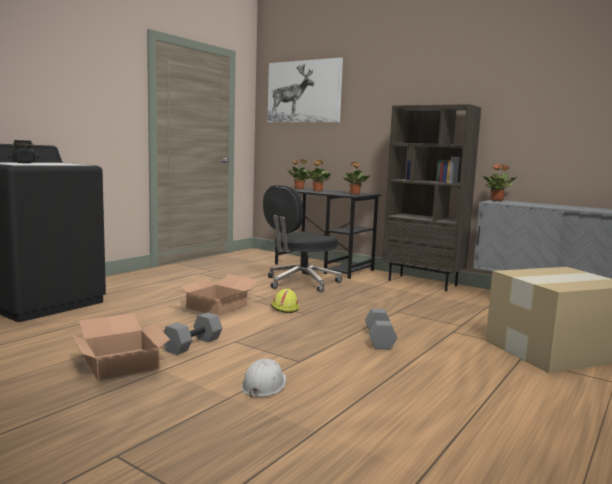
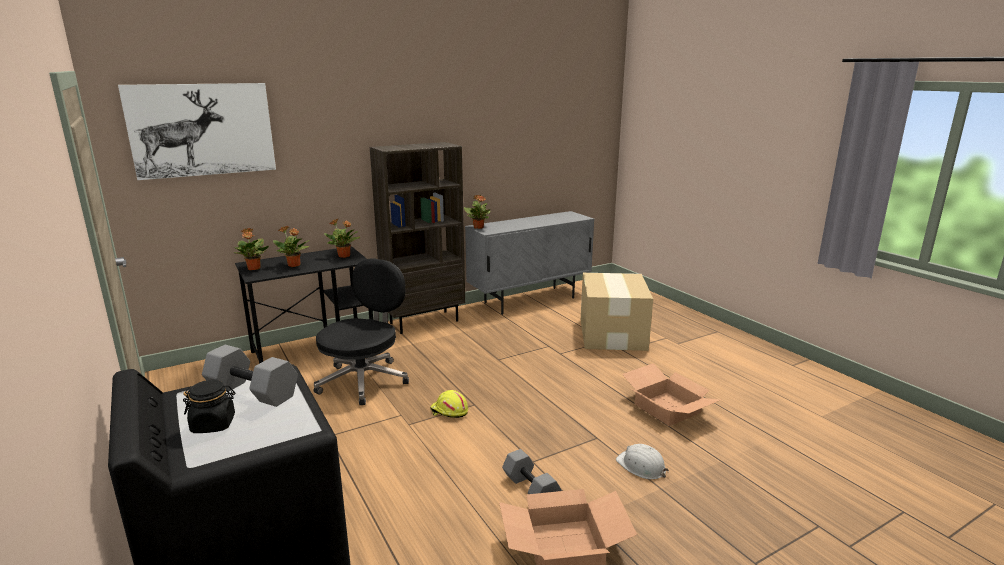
camera: 65 degrees left, 10 degrees up
cardboard box [174,274,259,316] -> cardboard box moved to [622,363,720,426]
black office chair [263,185,342,293] -> black office chair turned 135 degrees counterclockwise [314,258,409,405]
grey dumbbell [365,308,397,350] -> grey dumbbell moved to [202,345,298,407]

